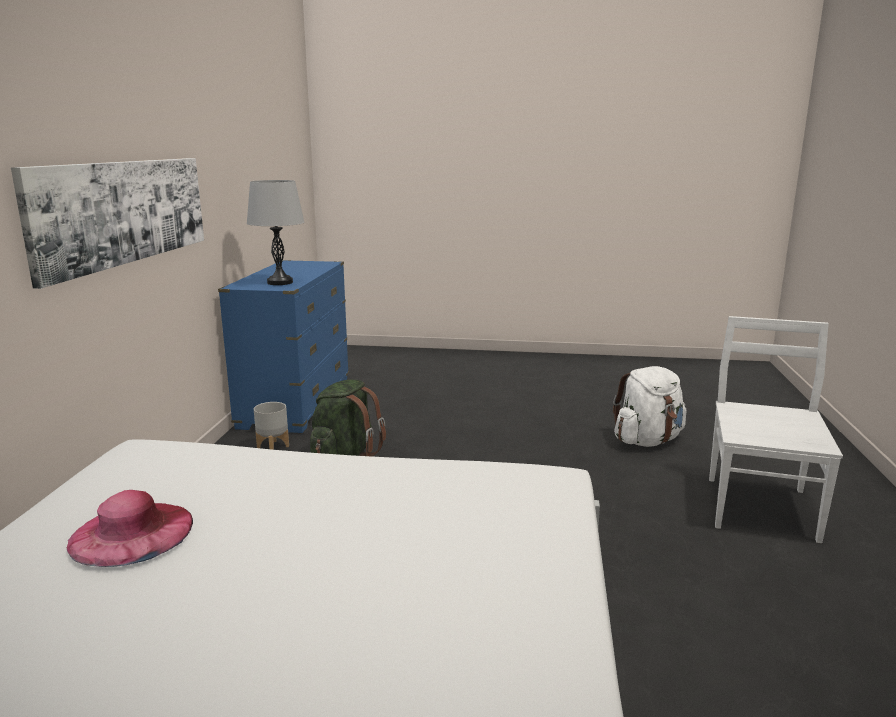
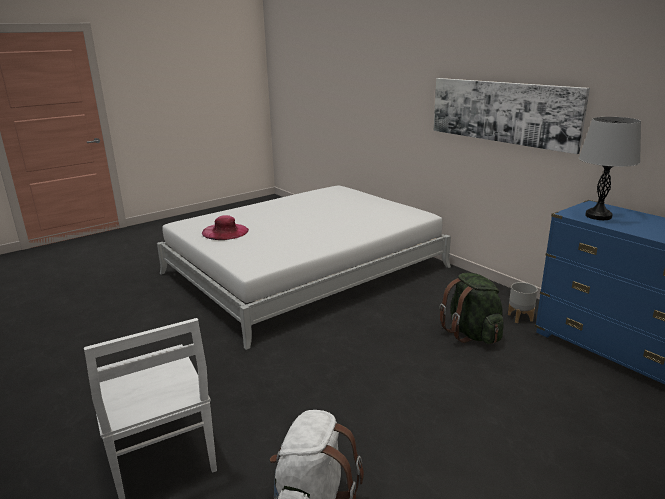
camera: 135 degrees right, 5 degrees up
pink hat [67,490,193,567] -> pink hat moved to [202,215,249,240]

